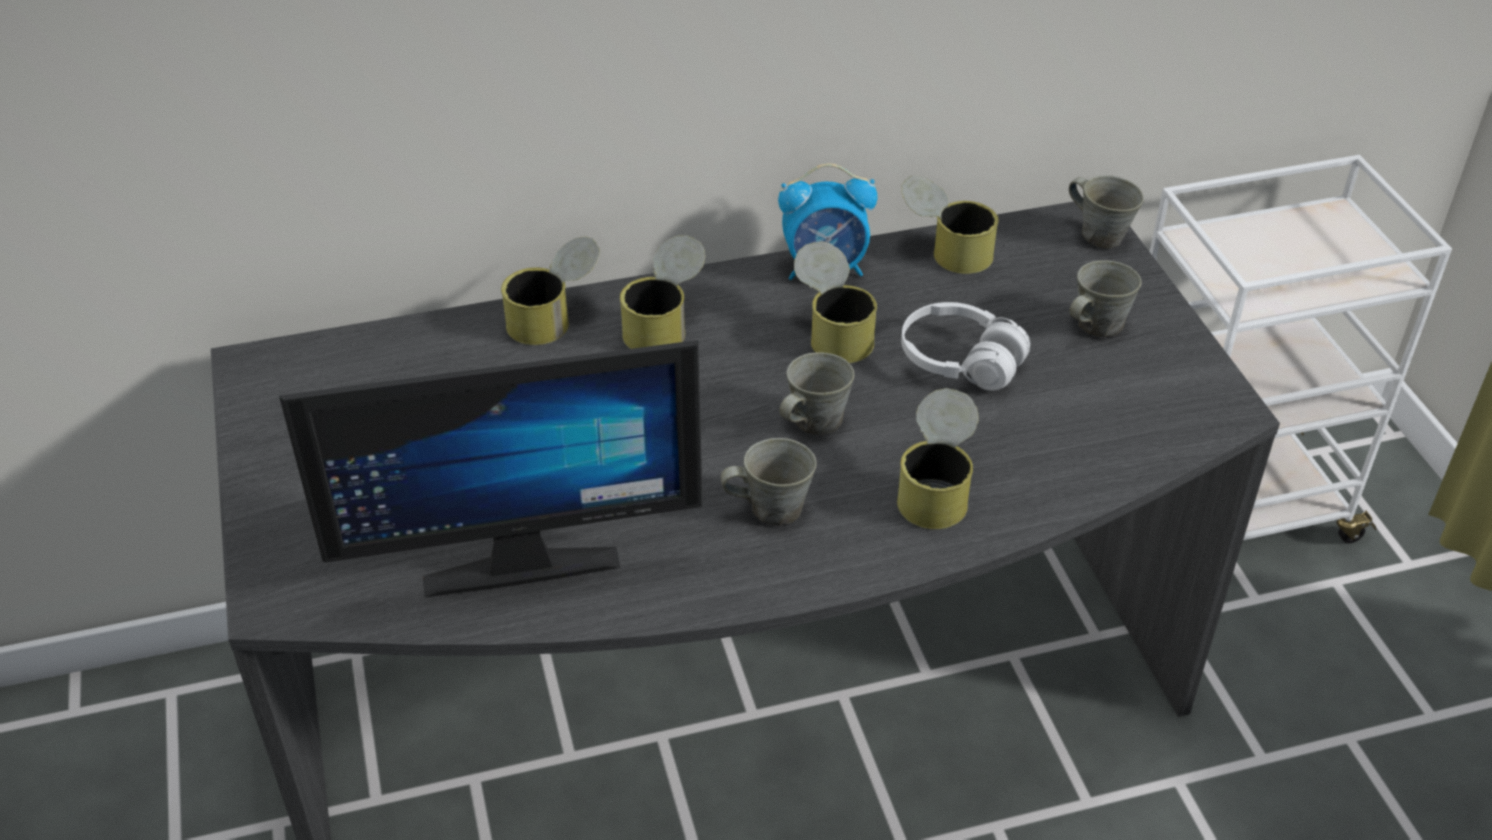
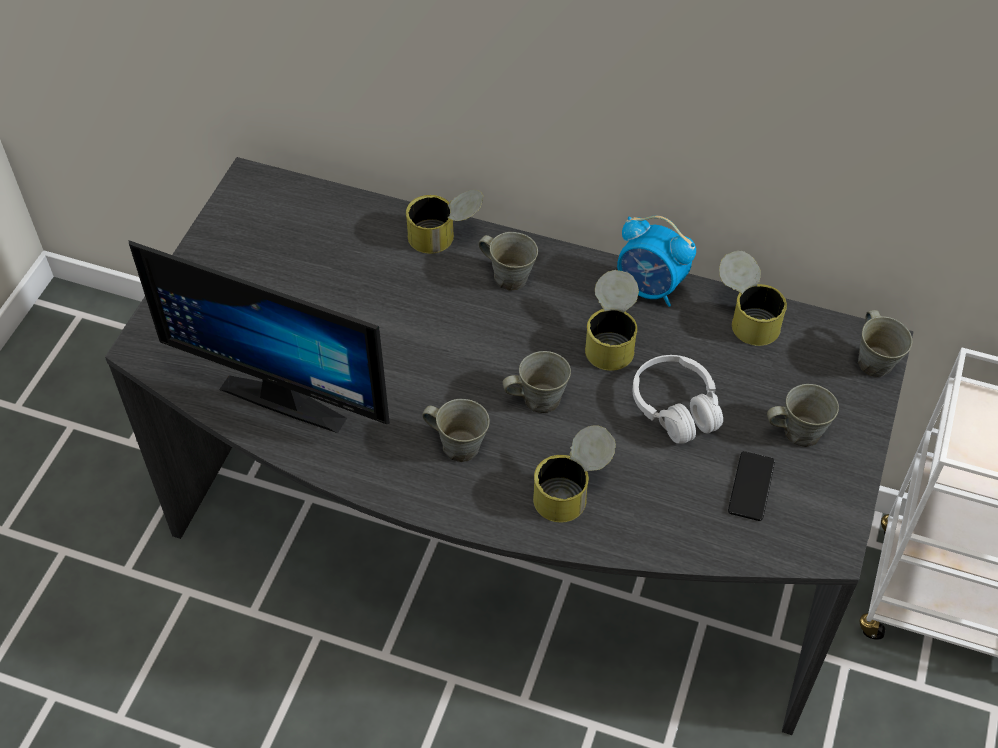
camera: 35 degrees right, 10 degrees up
can [620,235,705,349] -> grey mug [479,232,538,291]
none -> phone [728,451,775,521]

